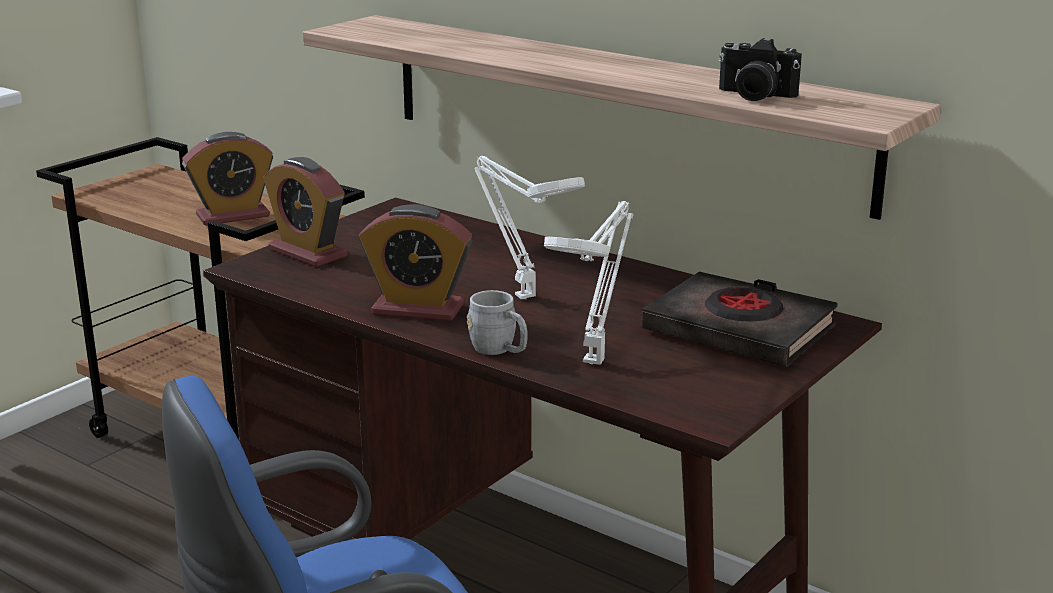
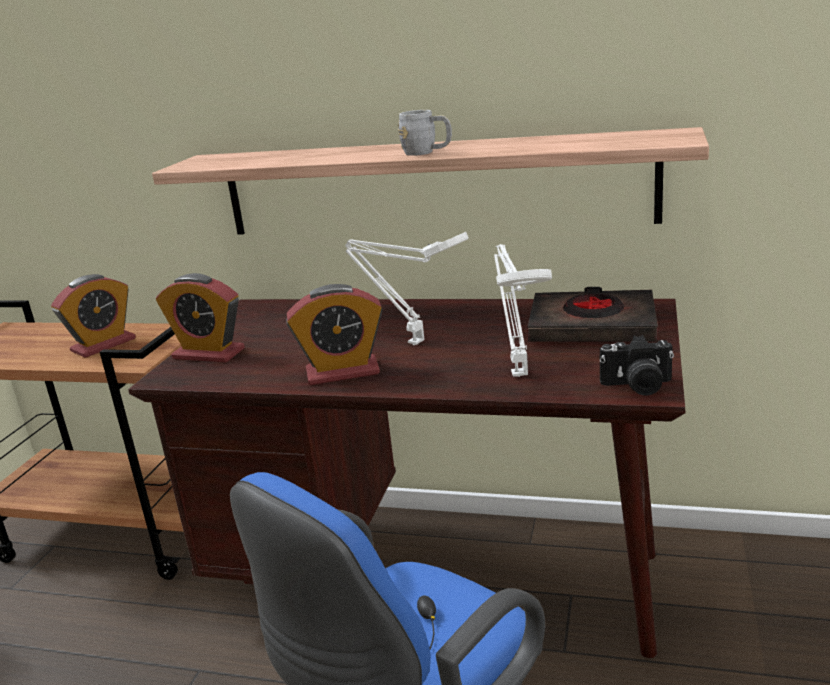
camera: 20 degrees left, 0 degrees up
grey mug [467,290,528,355] -> grey mug moved to [398,110,452,156]
camera [719,38,802,101] -> camera moved to [600,335,674,396]

